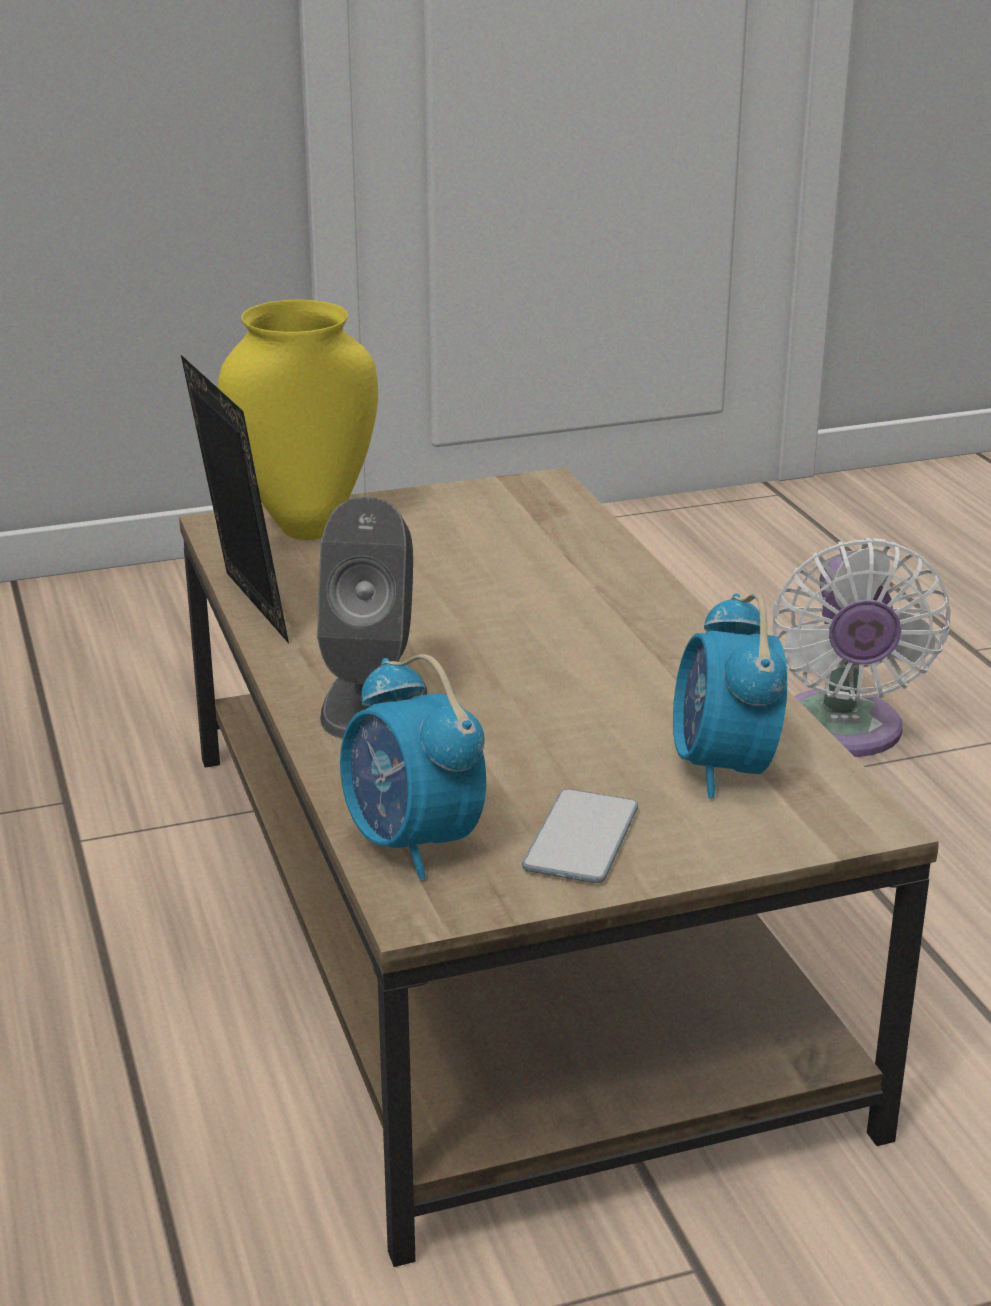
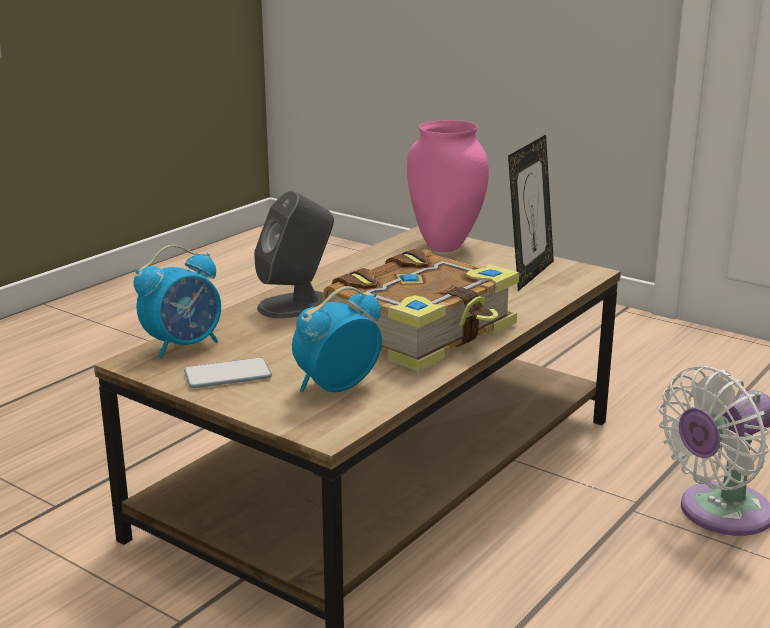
camera: 55 degrees right, 5 degrees down
picture frame [181,355,289,643] -> picture frame moved to [508,135,554,291]
yellow vase [218,300,378,540] -> pink vase [407,120,489,252]
alarm clock [340,654,486,879] -> alarm clock turned 150 degrees counterclockwise [134,245,221,358]
none -> book [322,248,519,372]

